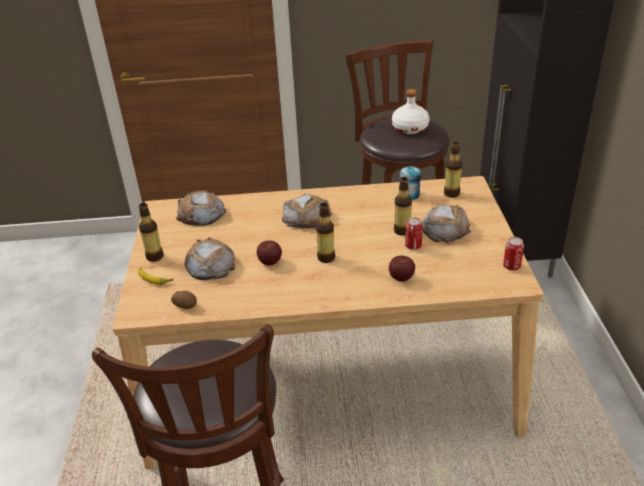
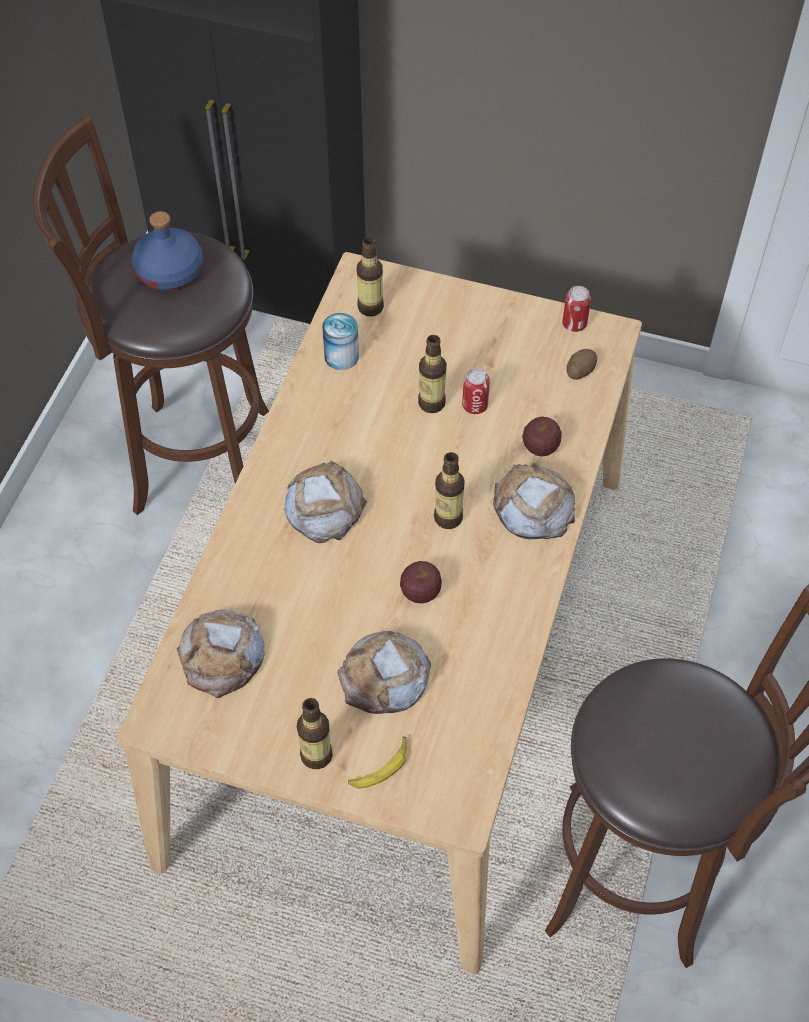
camera: 70 degrees left, 20 degrees up
potato [171,291,197,309] -> potato moved to [566,349,597,380]
white bottle [392,89,430,134] -> blue bottle [132,211,203,291]
bread [422,204,471,243] -> bread moved to [493,463,575,539]

